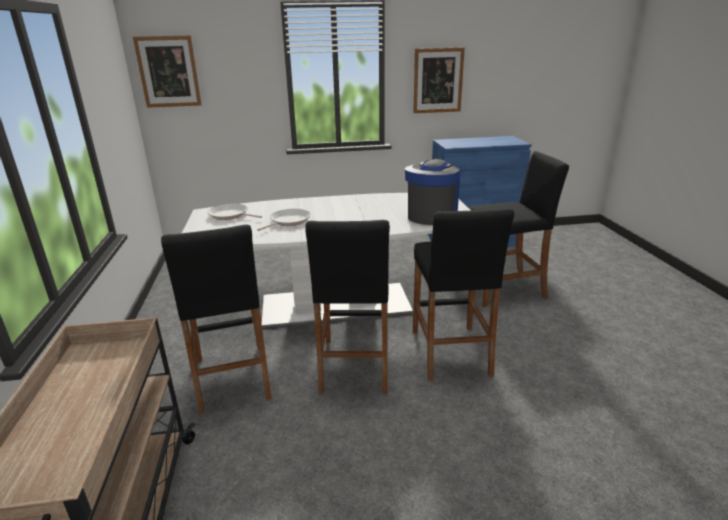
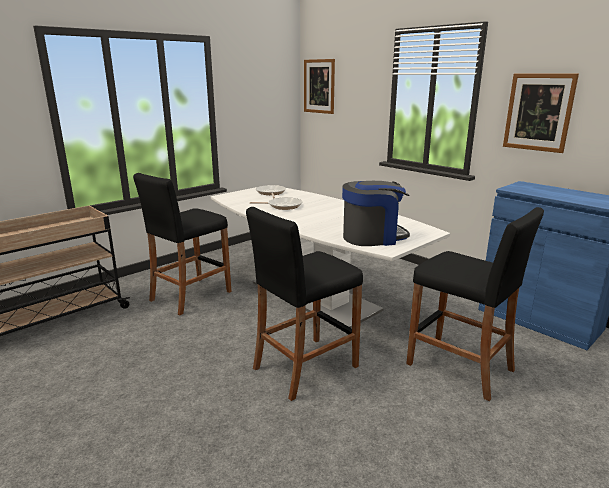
camera: 55 degrees right, 5 degrees down
black stool [305,220,390,394] -> none

